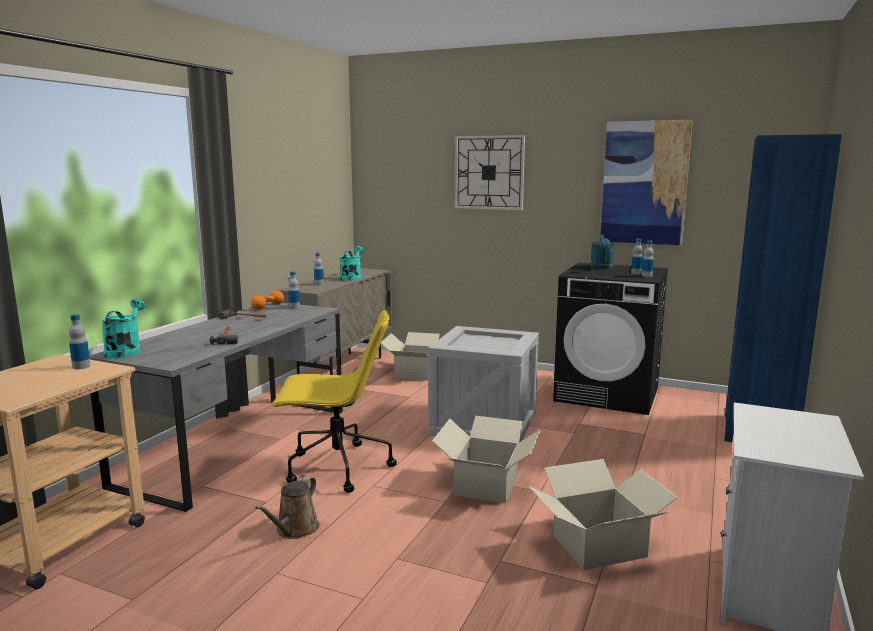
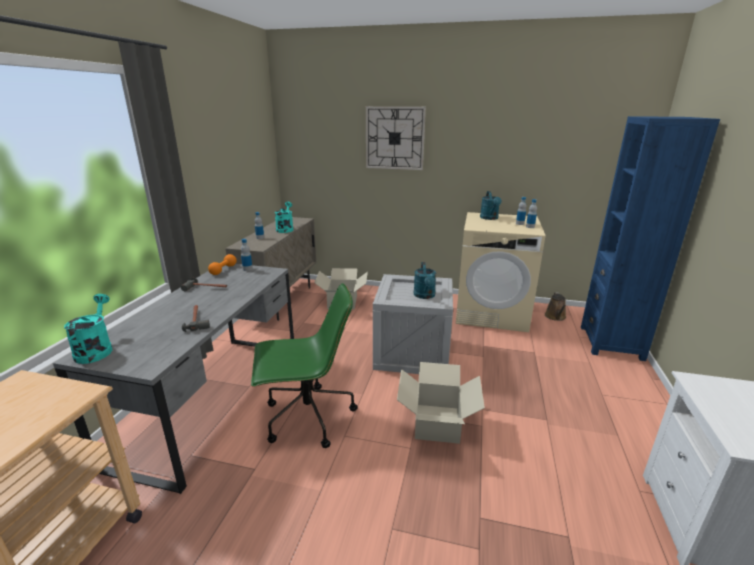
camera: 10 degrees left, 10 degrees up
bottle [69,314,91,369] -> none
brown watering can [255,476,319,539] -> brown watering can moved to [545,292,566,321]
yellow office chair [272,310,397,493] -> green office chair [251,283,358,448]
cardboard box [530,459,678,570] -> none
black washing machine [553,263,668,415] -> beige washing machine [456,212,546,332]
picture [601,120,693,245] -> none
none -> turquoise watering can [414,262,436,299]

